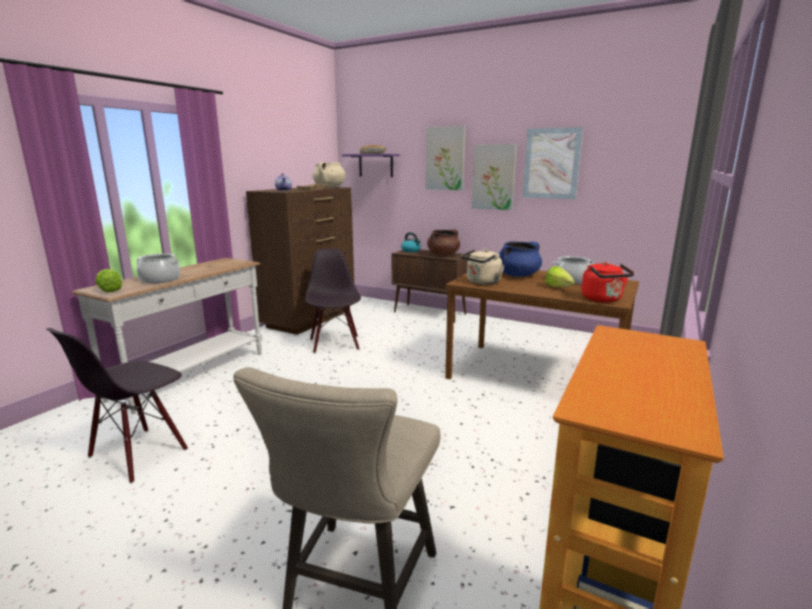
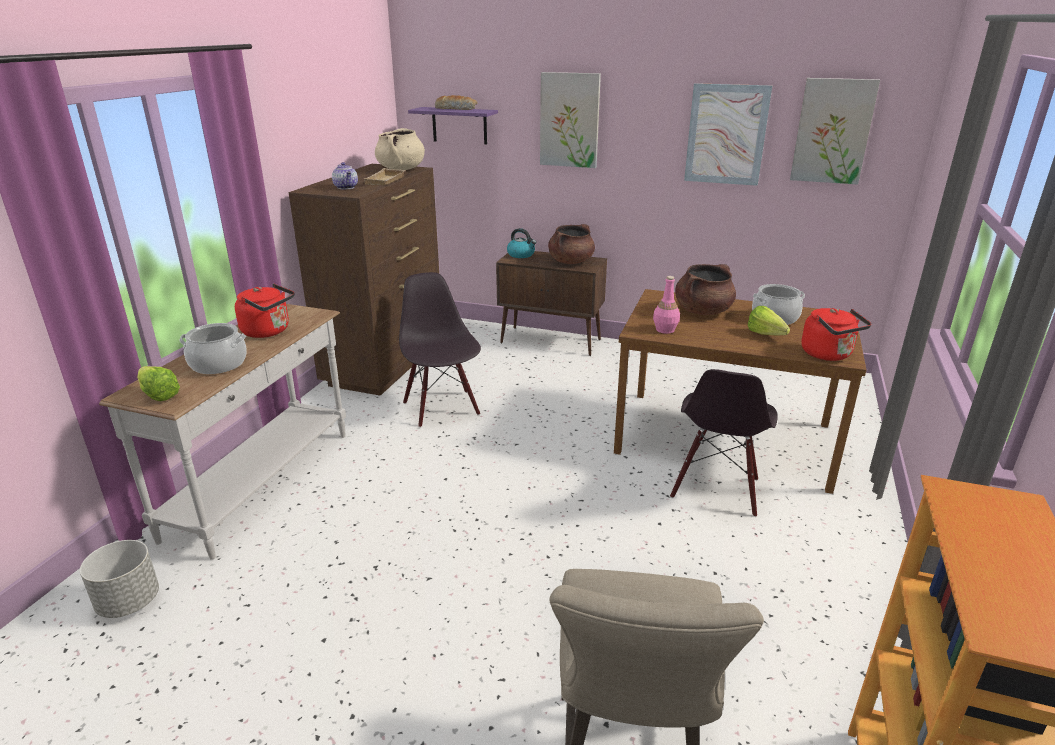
camera: 10 degrees left, 10 degrees up
black chair [46,328,188,484] -> black chair moved to [670,369,778,517]
beige kettle [461,249,504,285] -> pink bottle [653,276,680,334]
picture [472,144,517,210] -> picture moved to [790,78,880,184]
blue cooking pot [499,241,542,277] -> brown cooking pot [675,264,736,315]
none -> grey planter [80,540,159,618]
none -> red kettle [235,284,295,338]

